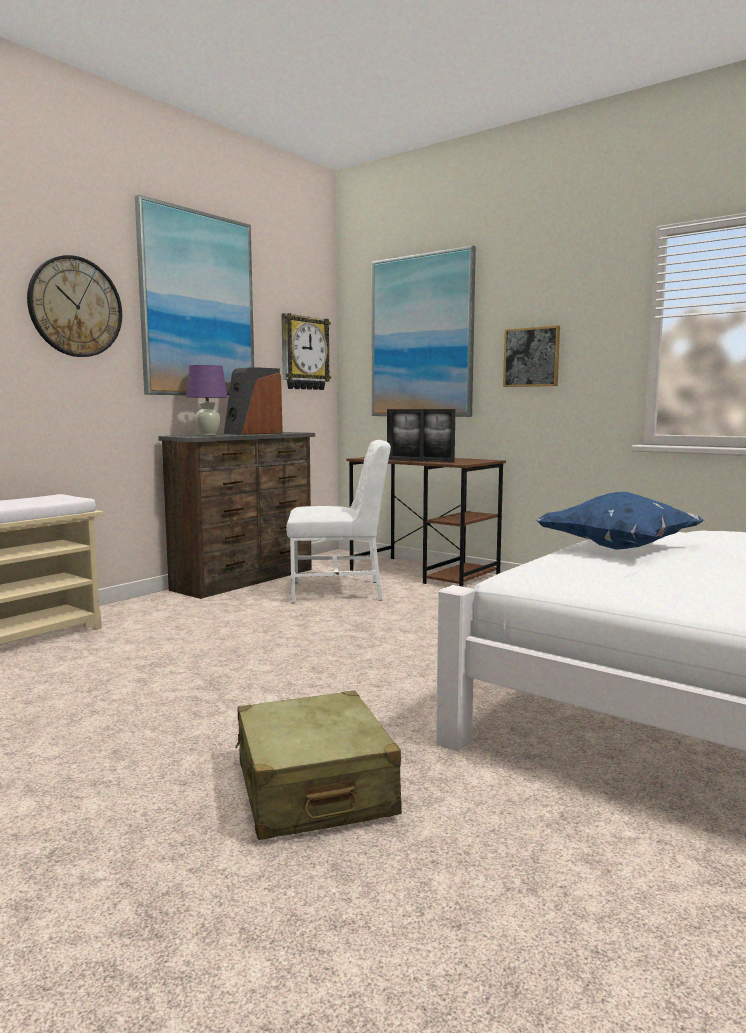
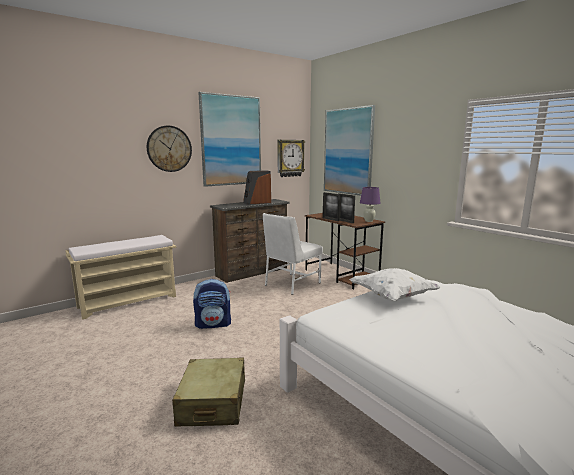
camera: 15 degrees right, 5 degrees up
purple table lamp [186,365,228,435] -> purple table lamp moved to [360,187,380,222]
white chair [286,440,391,603] -> white chair turned 120 degrees clockwise [263,213,323,295]
picture [503,325,560,387] -> none
blue pillow [535,492,705,550] -> white pillow [349,268,441,301]
none -> backpack [193,279,231,329]

